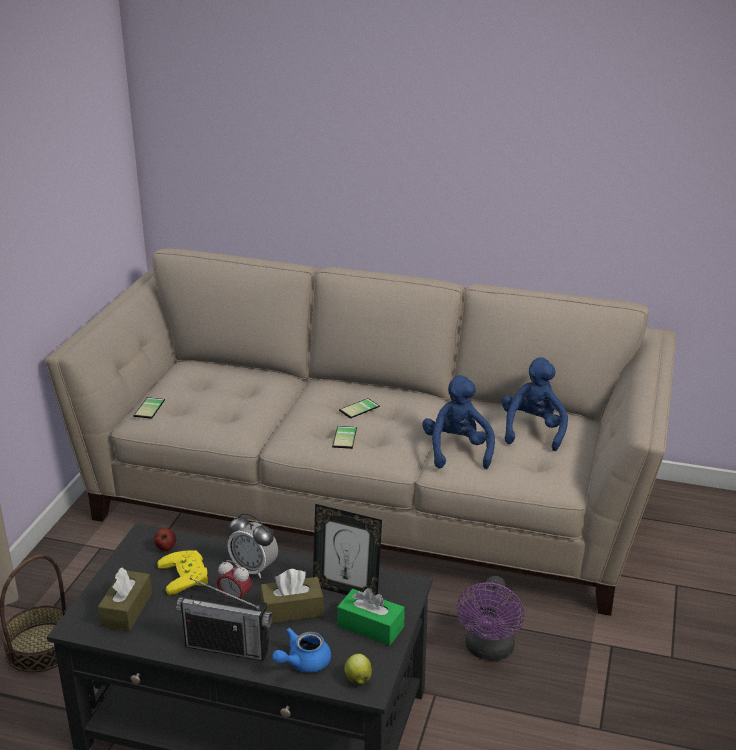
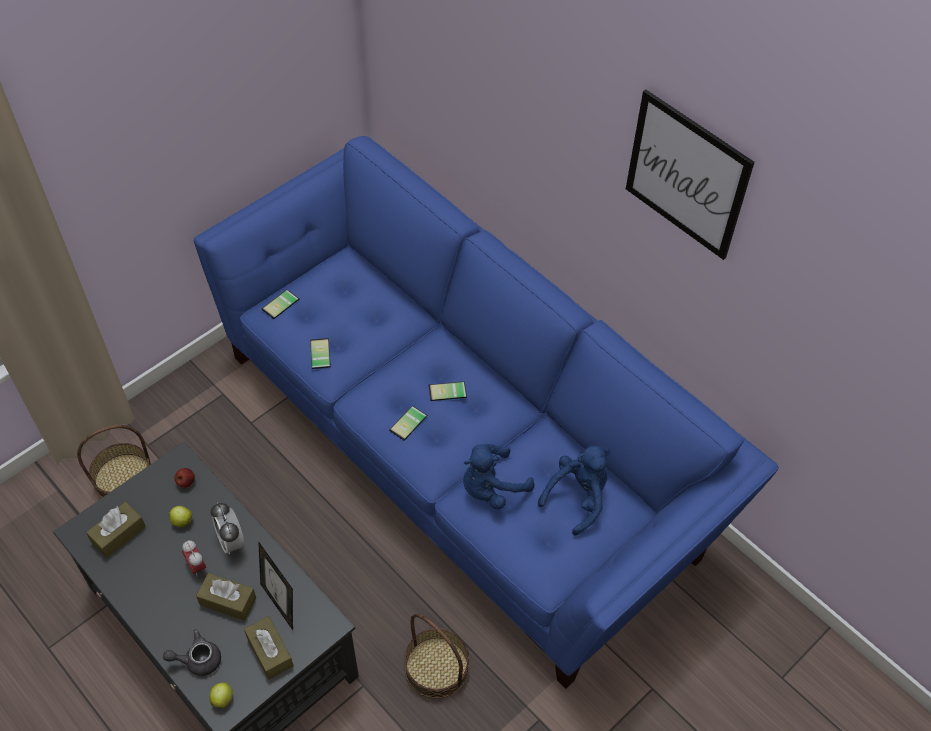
camera: 30 degrees right, 25 degrees up
beige sofa [45,248,676,616] -> blue sofa [194,136,779,689]
yellow game controller [157,550,208,595] -> apple [169,506,192,527]
radio [176,578,272,661] -> none
blue teapot [272,628,331,673] -> grey teapot [163,629,221,676]
green tissue box [337,588,405,646] -> brown tissue box [244,616,293,680]
blue plush toy [422,375,495,469] -> blue plush toy turned 150 degrees counterclockwise [463,444,534,509]
purple fan [457,576,524,660] -> basket [404,613,469,699]
none -> phone [310,338,331,369]
none -> picture [626,89,754,260]

